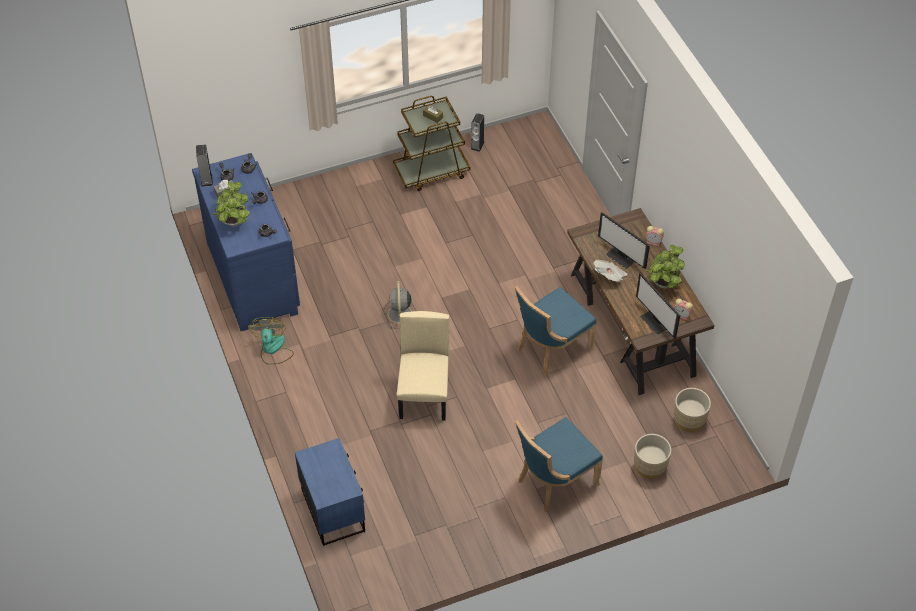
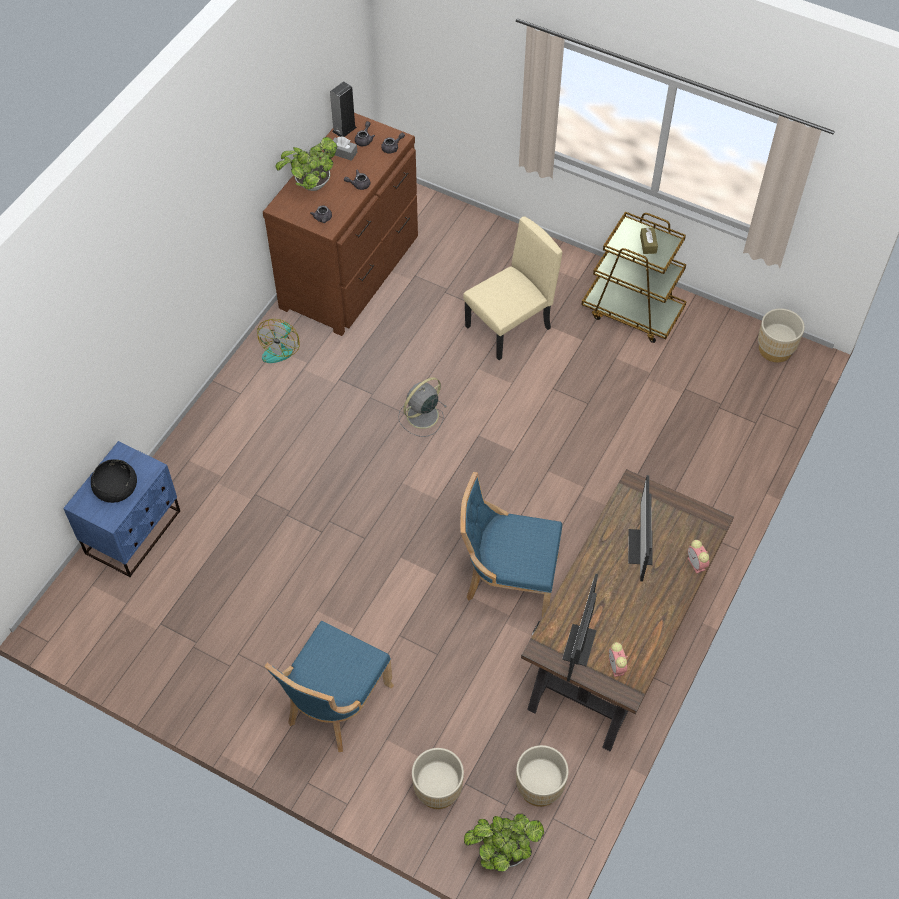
camera: 50 degrees right, 5 degrees up
blue dresser [192,153,300,331] -> brown dresser [263,113,418,336]
fan [249,317,294,365] -> fan turned 150 degrees clockwise [257,319,300,363]
beige chair [397,311,450,421] -> beige chair moved to [463,216,562,360]
speaker [470,113,484,152] -> none
blue chair [515,417,603,512] -> blue chair turned 75 degrees counterclockwise [265,621,394,752]
newspaper [594,260,628,282] -> none
potted plant [646,244,685,289] -> potted plant moved to [464,814,544,872]
none -> black bowl [91,459,137,503]
none -> beige planter [758,309,805,362]

